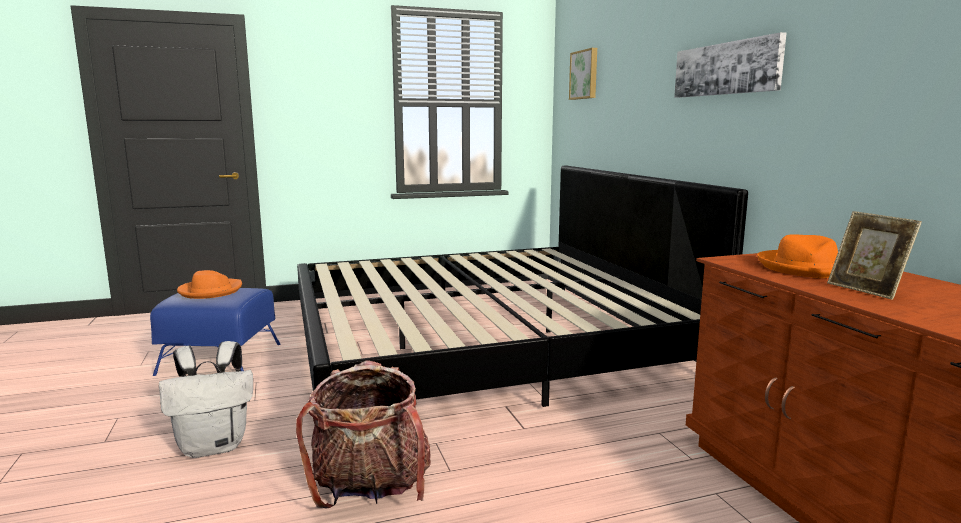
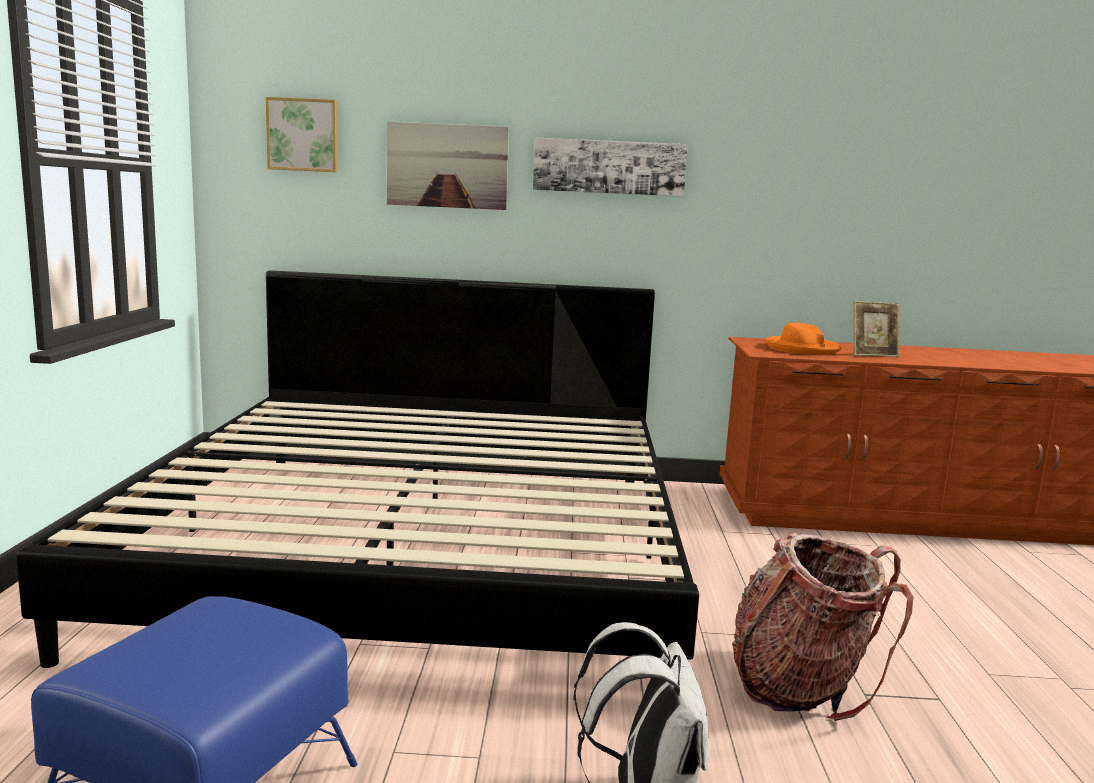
camera: 70 degrees left, 0 degrees up
orange hat [177,270,242,299] -> none
none -> picture [387,121,509,210]

